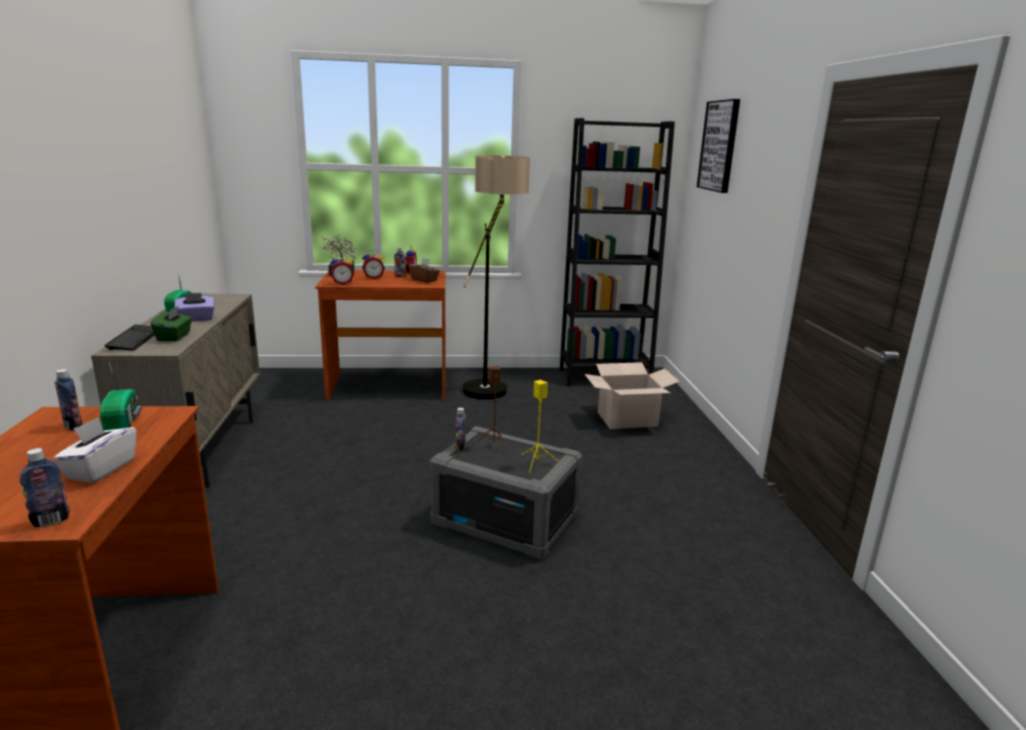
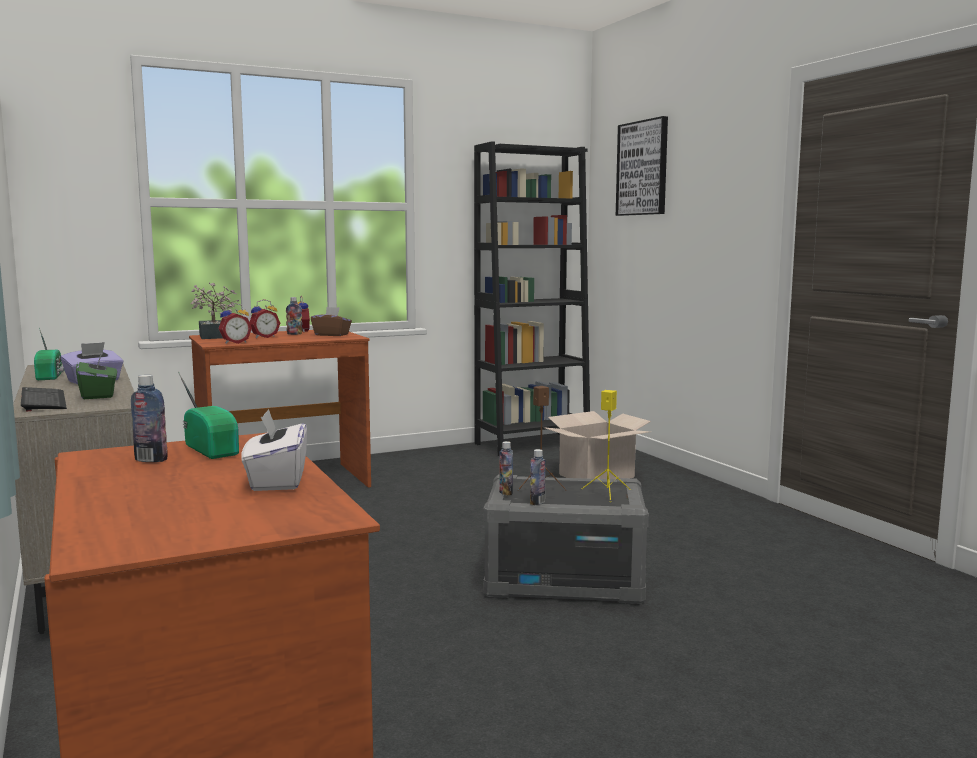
camera: 20 degrees left, 10 degrees down
bottle [20,448,70,527] -> bottle moved to [530,449,546,505]
floor lamp [463,155,530,399] -> none

